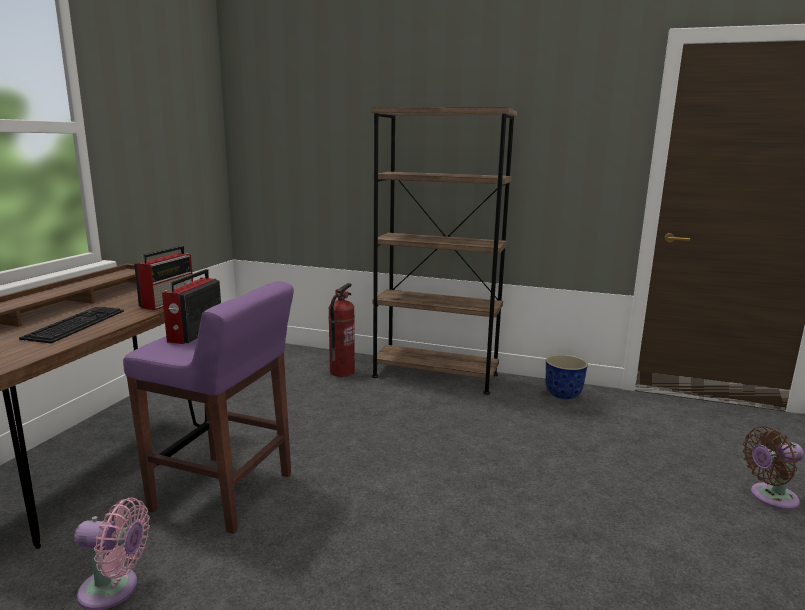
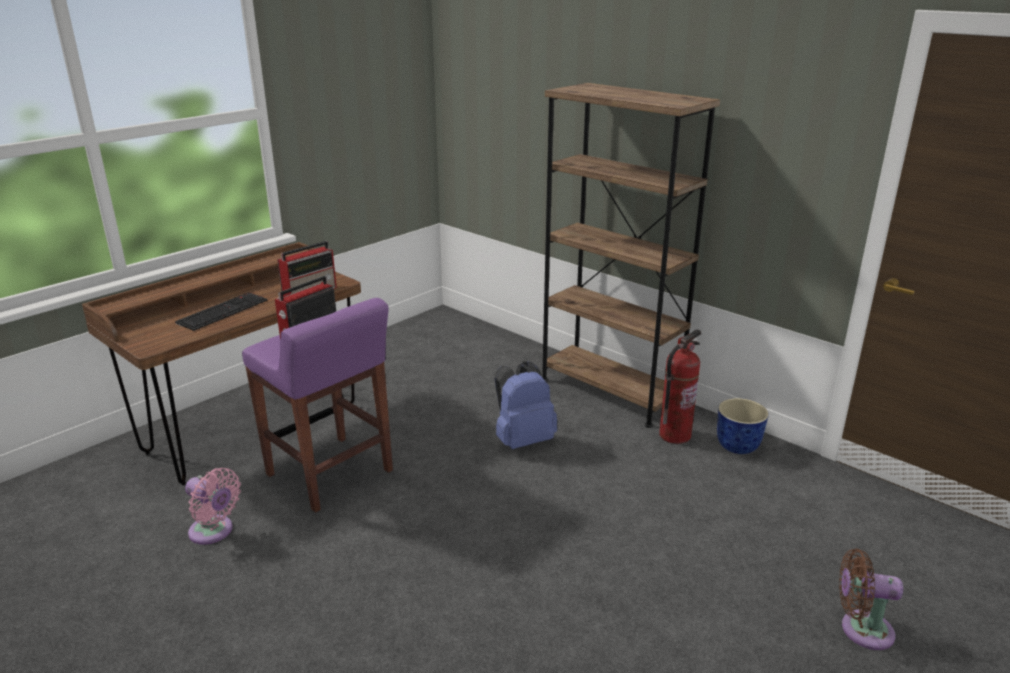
camera: 25 degrees right, 10 degrees up
fire extinguisher [328,283,355,377] -> fire extinguisher moved to [659,329,702,444]
none -> blue backpack [494,361,557,449]

